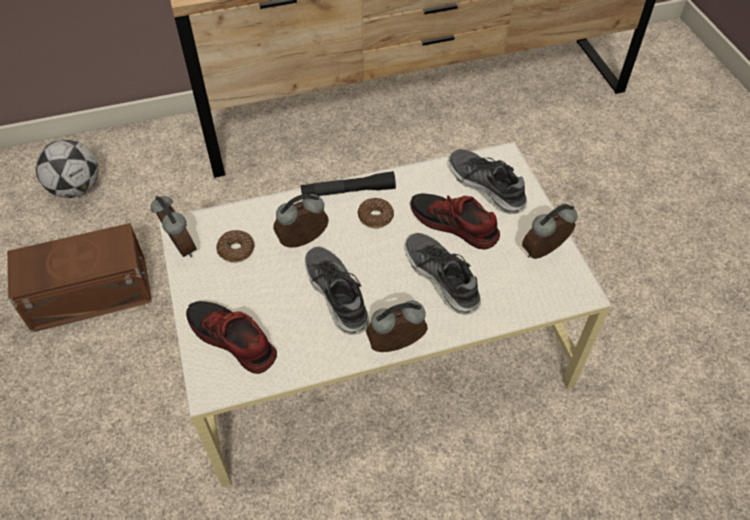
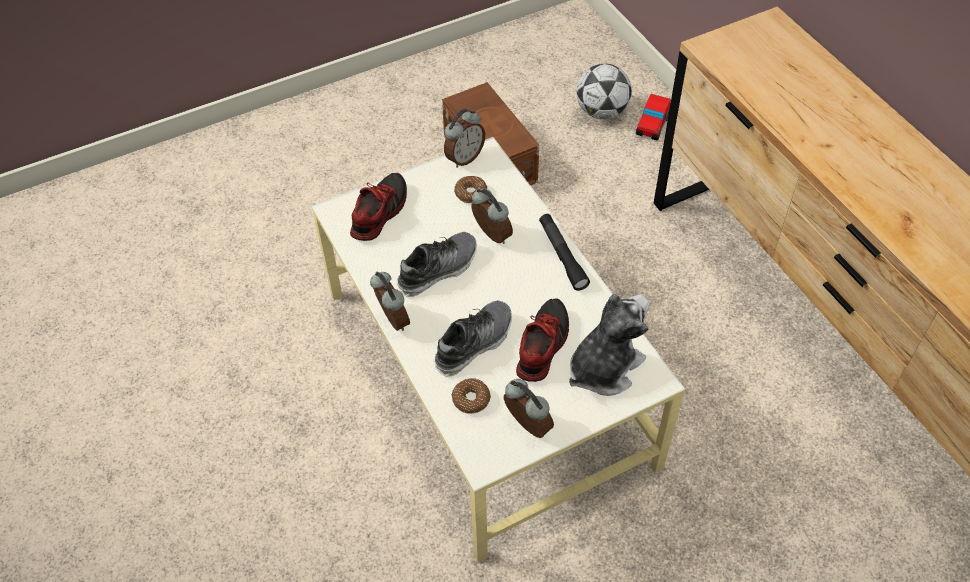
camera: 80 degrees right, 0 degrees up
donut [358,198,394,228] -> donut moved to [452,378,491,414]
shoe [448,149,527,214] -> plush toy [569,293,650,396]
none -> toy car [636,94,671,140]

